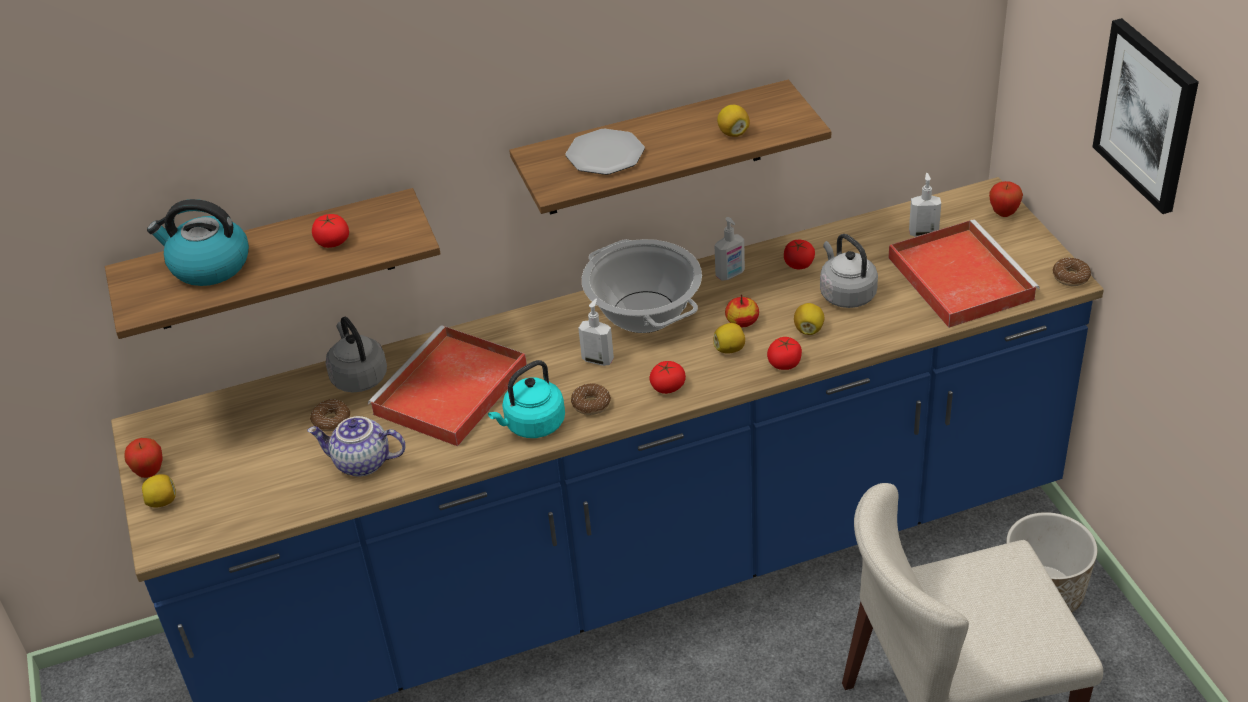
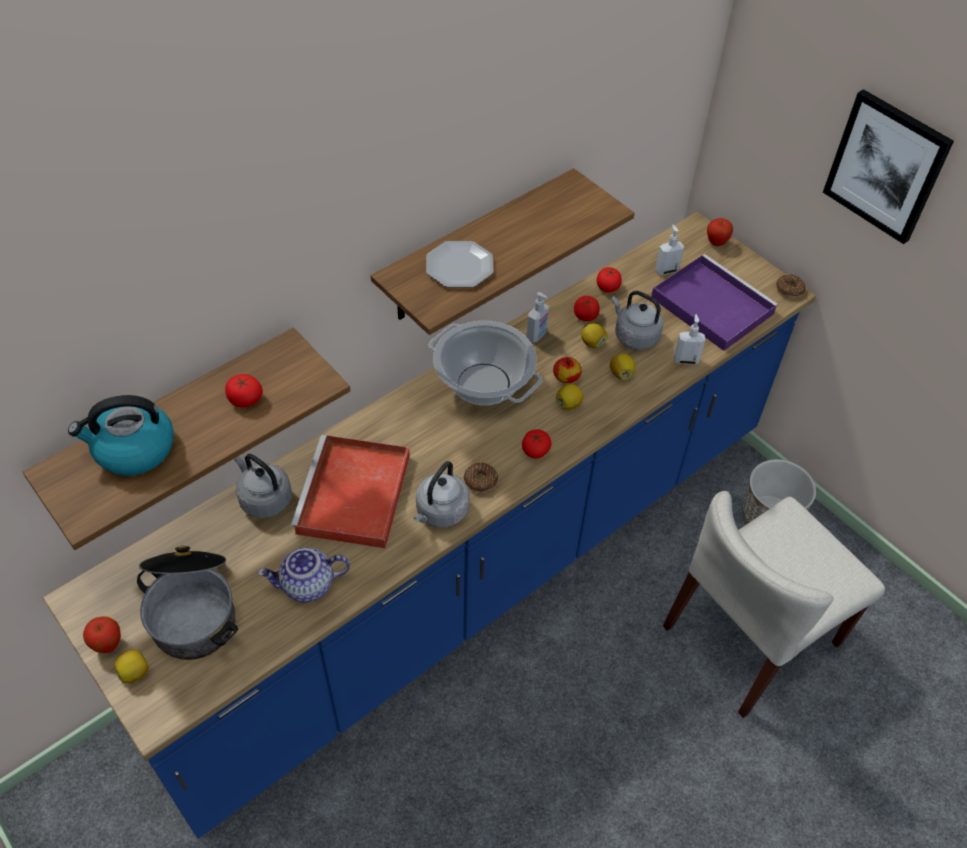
camera: 25 degrees left, 10 degrees up
donut [310,399,350,432] -> none
turquoise kettle [488,360,565,438] -> grey kettle [413,461,470,528]
soap dispenser [578,298,614,366] -> soap dispenser moved to [674,314,705,365]
lemon [717,105,750,137] -> lemon moved to [581,323,607,348]
tomato [767,337,802,370] -> tomato moved to [597,267,622,292]
red tray [889,219,1040,328] -> purple tray [651,254,778,351]
none -> cooking pot [137,546,238,660]

